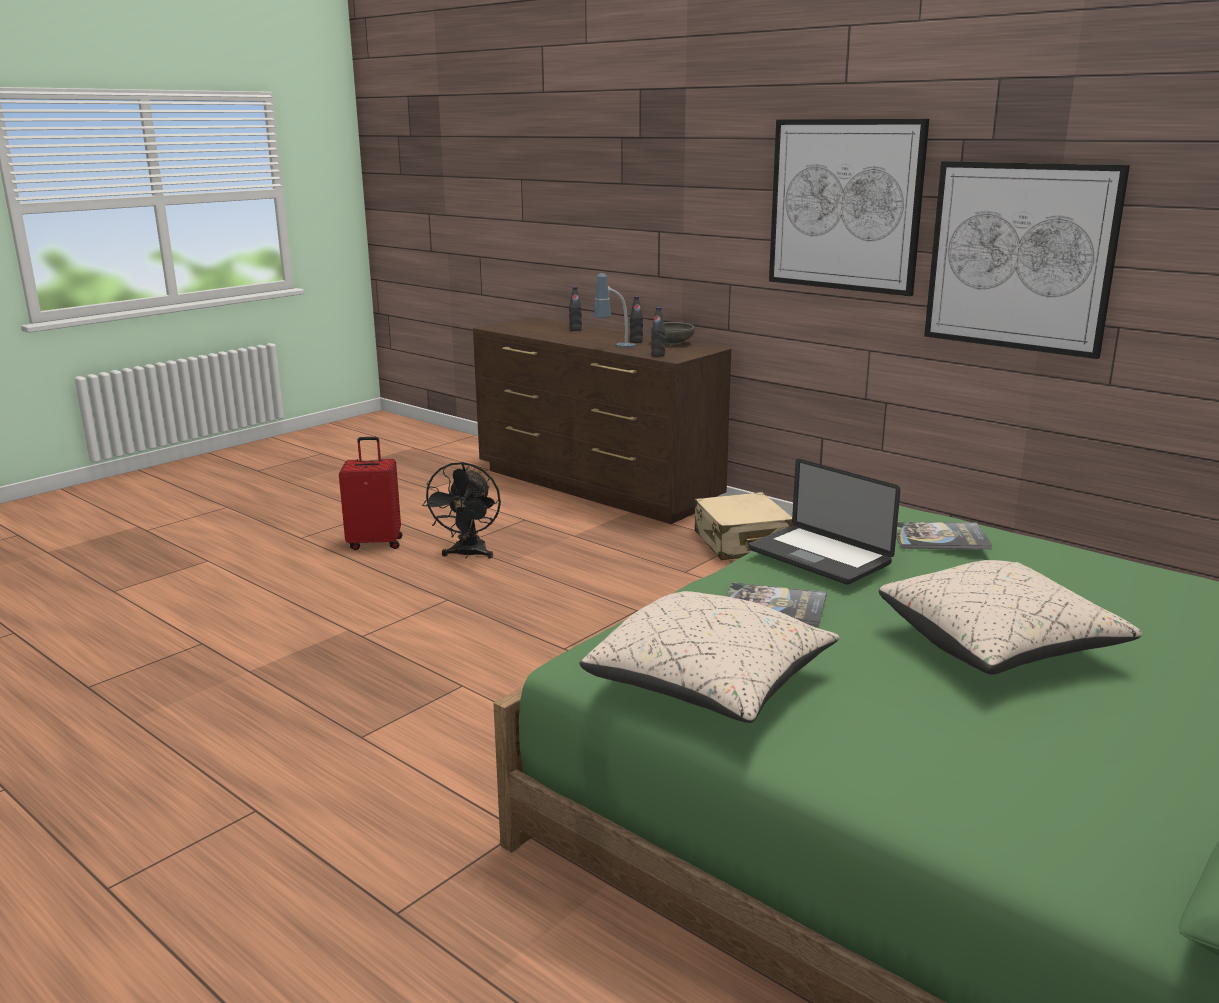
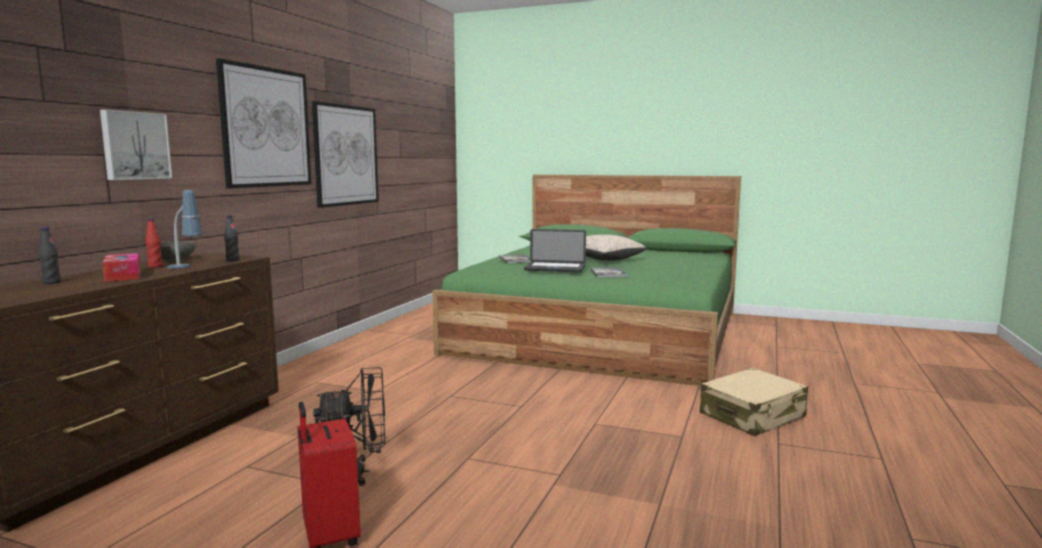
camera: 110 degrees left, 10 degrees down
beige pillow [579,591,840,723] -> none
black bottle [630,296,643,343] -> red bottle [145,218,163,268]
beige suitcase [695,492,794,560] -> beige suitcase moved to [700,368,808,436]
laptop [749,459,901,585] -> laptop turned 75 degrees clockwise [524,229,586,272]
none -> picture [100,109,172,180]
none -> tissue box [102,253,141,282]

